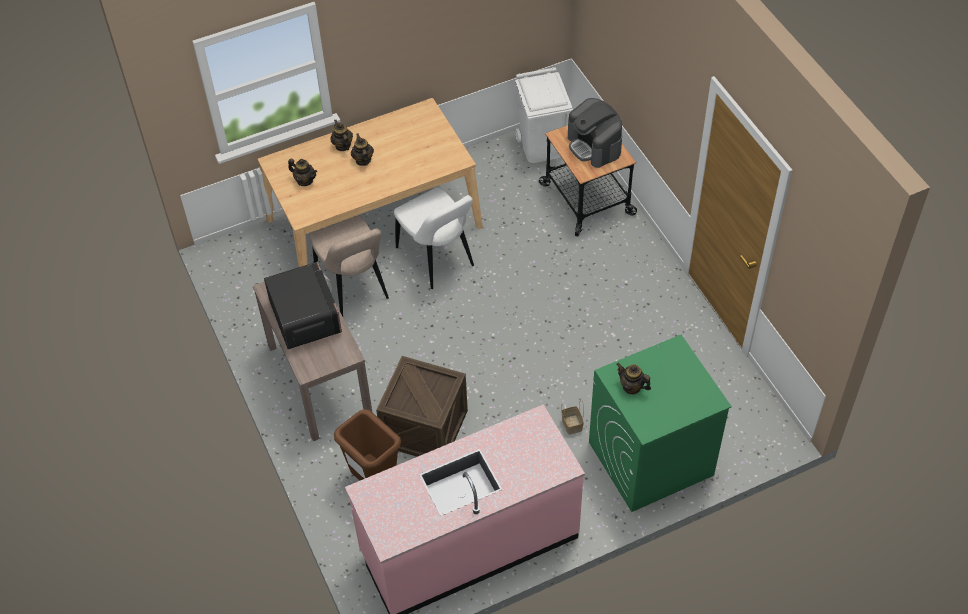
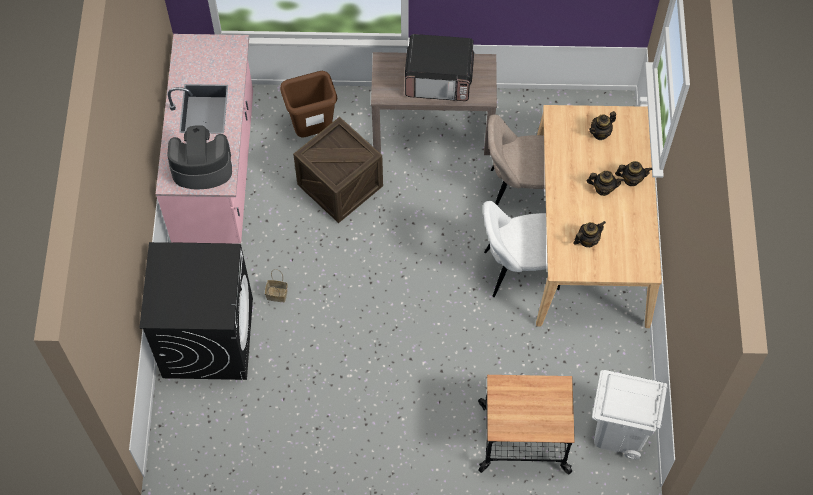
camera: 115 degrees right, 10 degrees up
coffee machine [568,98,622,168] -> coffee machine moved to [167,125,232,190]
green washing machine [589,335,732,512] -> black washing machine [139,242,253,380]
teapot [616,363,651,395] -> teapot moved to [573,221,606,247]

